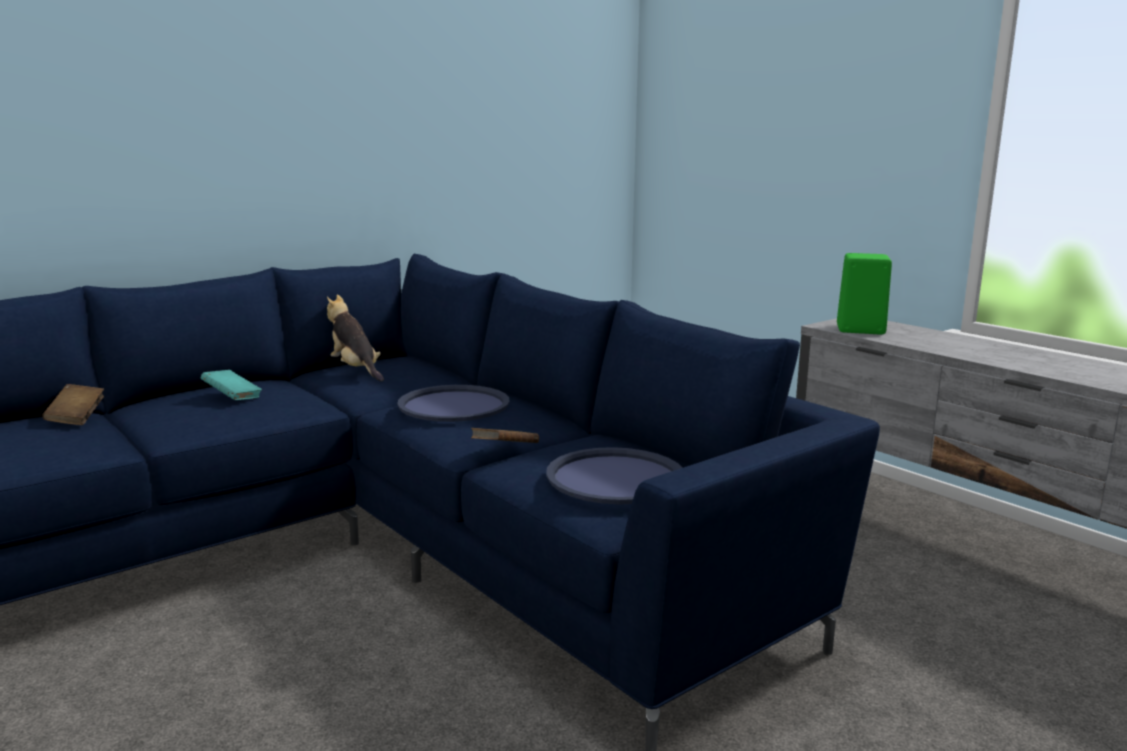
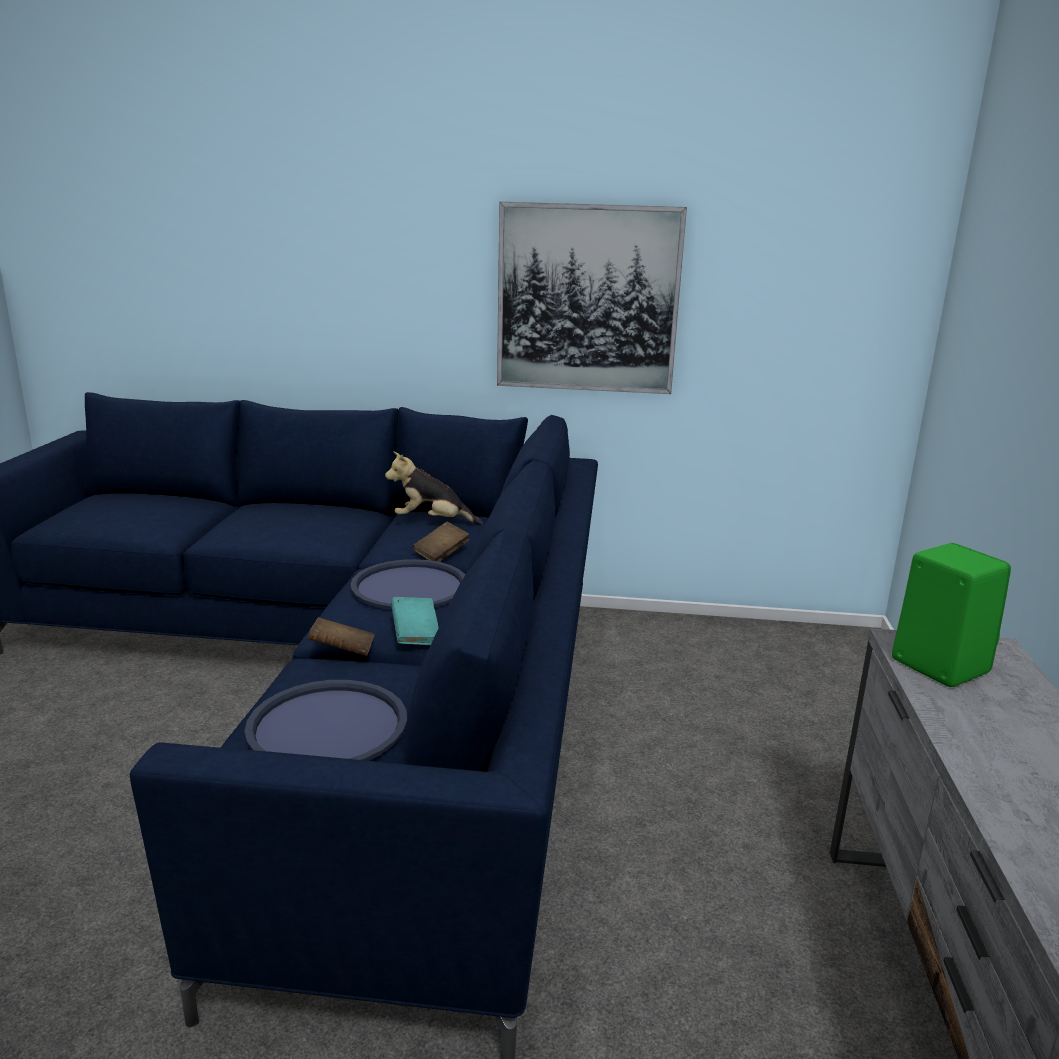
camera: 45 degrees right, 5 degrees up
brown book [42,384,104,425] -> brown book moved to [413,522,469,562]
turquoise book [201,370,262,400] -> turquoise book moved to [391,597,439,645]
plush toy [327,294,384,381] -> plush toy turned 90 degrees counterclockwise [385,451,483,525]
none -> picture [497,202,687,394]

